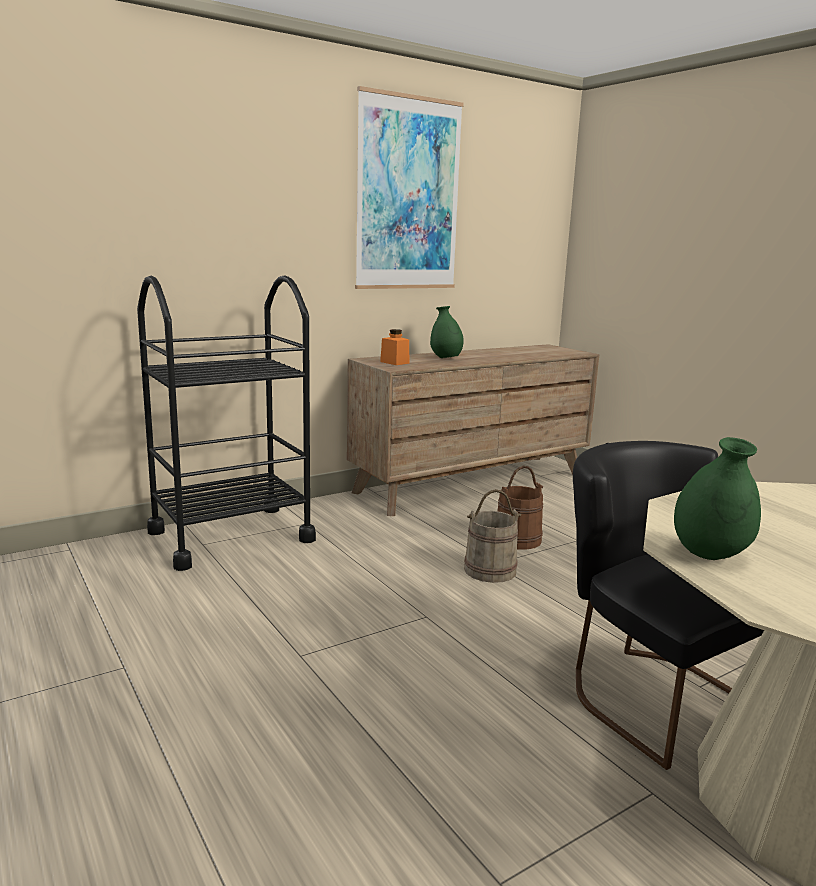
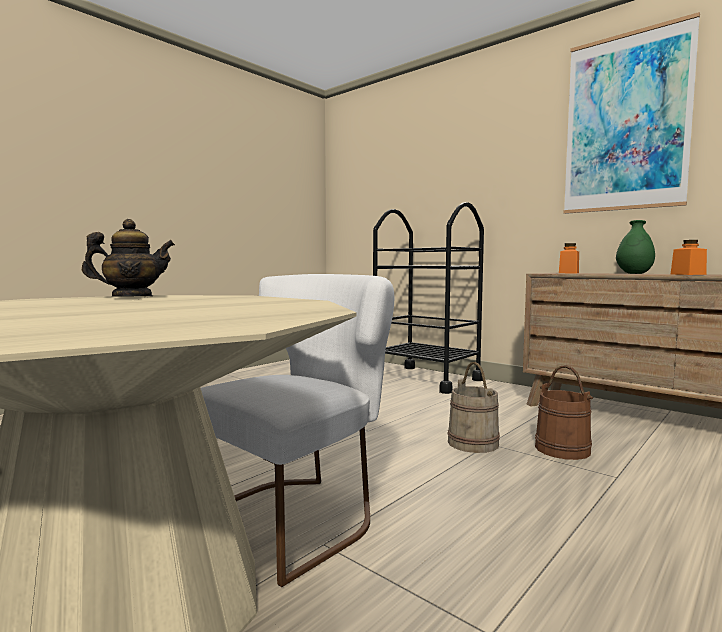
camera: 75 degrees right, 10 degrees down
black chair [573,441,764,770] -> white chair [201,274,394,587]
green vase [674,437,761,560] -> teapot [82,219,175,297]
none -> orange jar [670,240,707,275]

